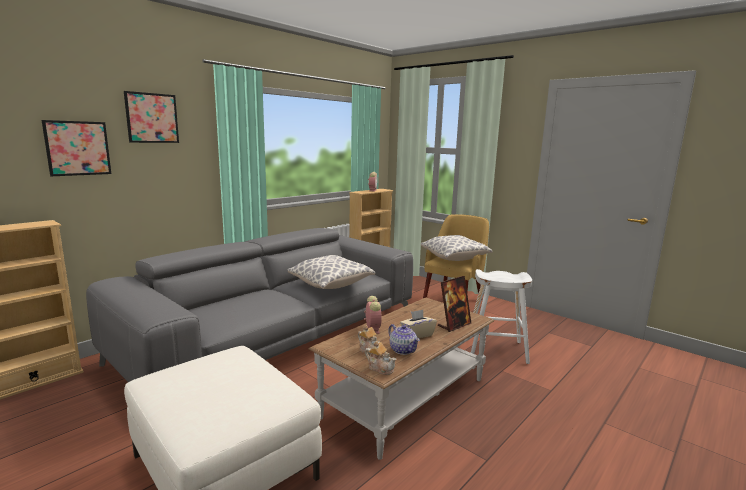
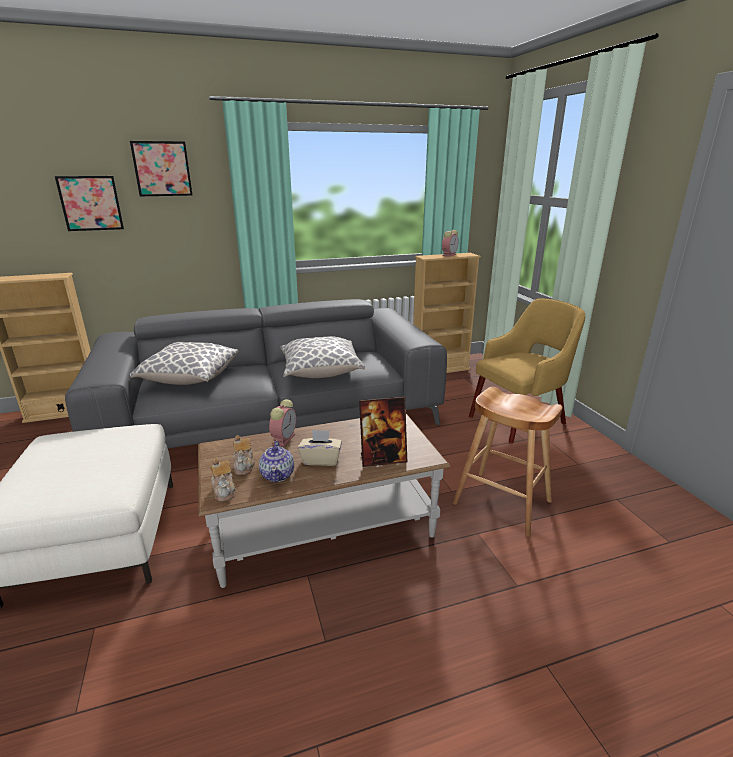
camera: 30 degrees right, 10 degrees up
pillow [421,235,492,261] -> pillow moved to [130,342,239,385]
white stool [471,269,532,364] -> brown stool [453,387,562,536]

